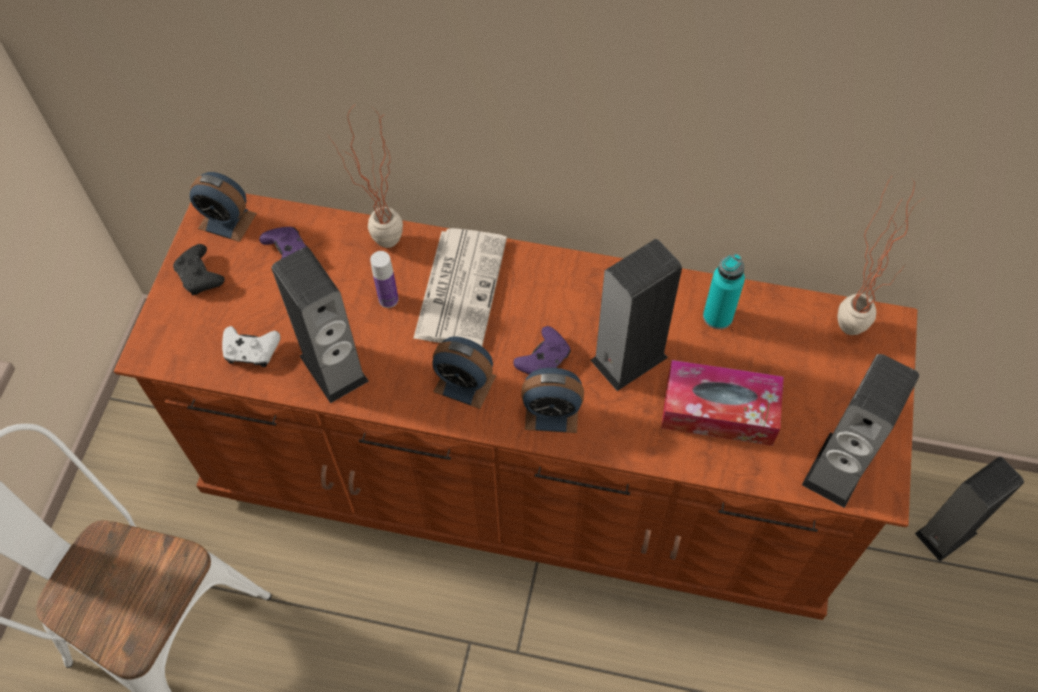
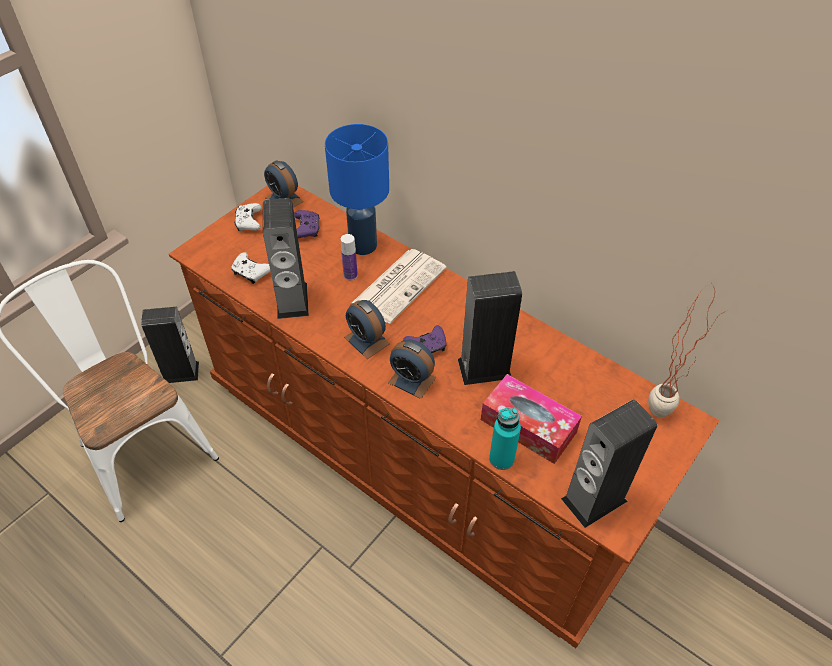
camera: 25 degrees right, 10 degrees down
black game controller [173,244,224,295] -> white game controller [234,203,262,231]
potted plant [328,107,403,248] -> blue table lamp [325,124,389,255]
turquoise bottle [703,254,745,329] -> turquoise bottle moved to [489,407,521,470]
speaker [915,457,1024,561] -> speaker moved to [141,307,199,383]

